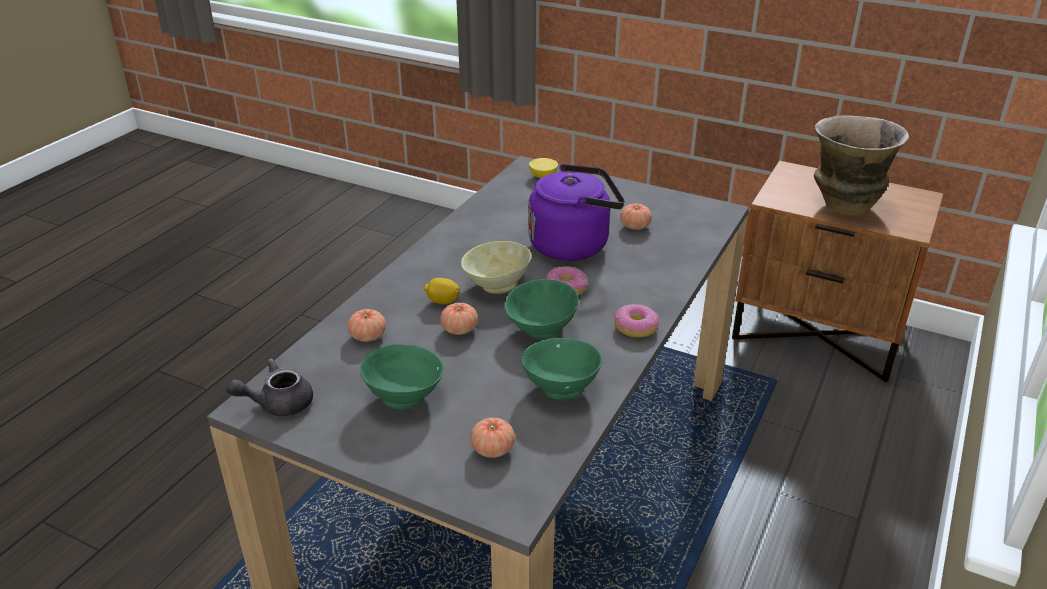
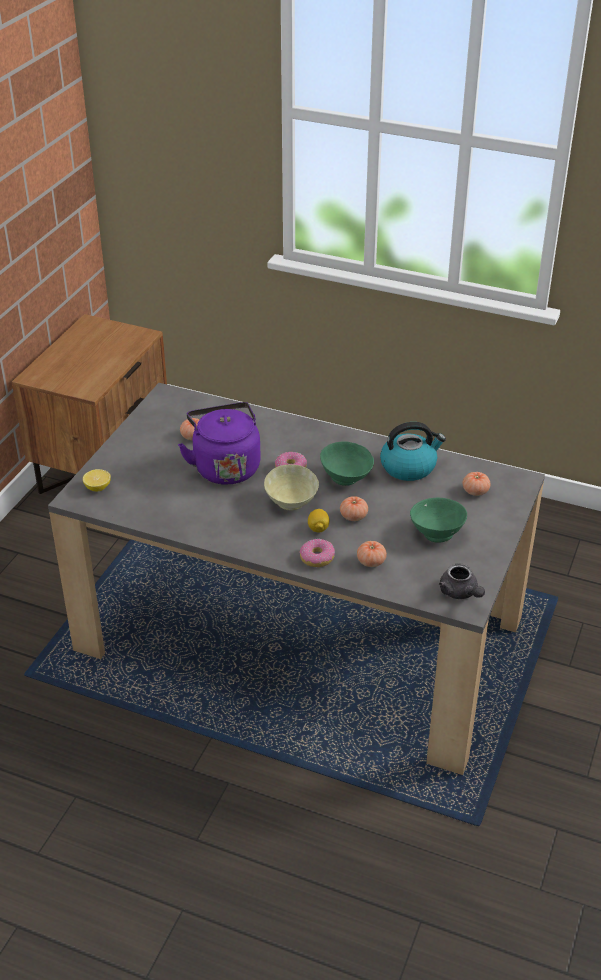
camera: 95 degrees left, 5 degrees up
green bowl [521,338,603,400] -> kettle [380,422,446,481]
donut [614,304,659,337] -> donut moved to [299,539,335,567]
vase [814,115,909,215] -> none

